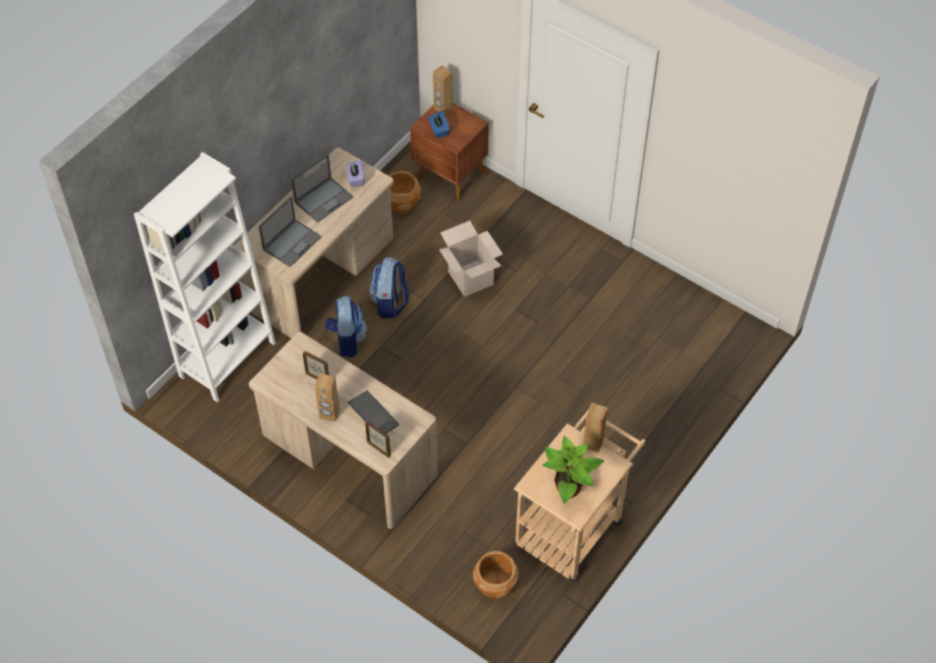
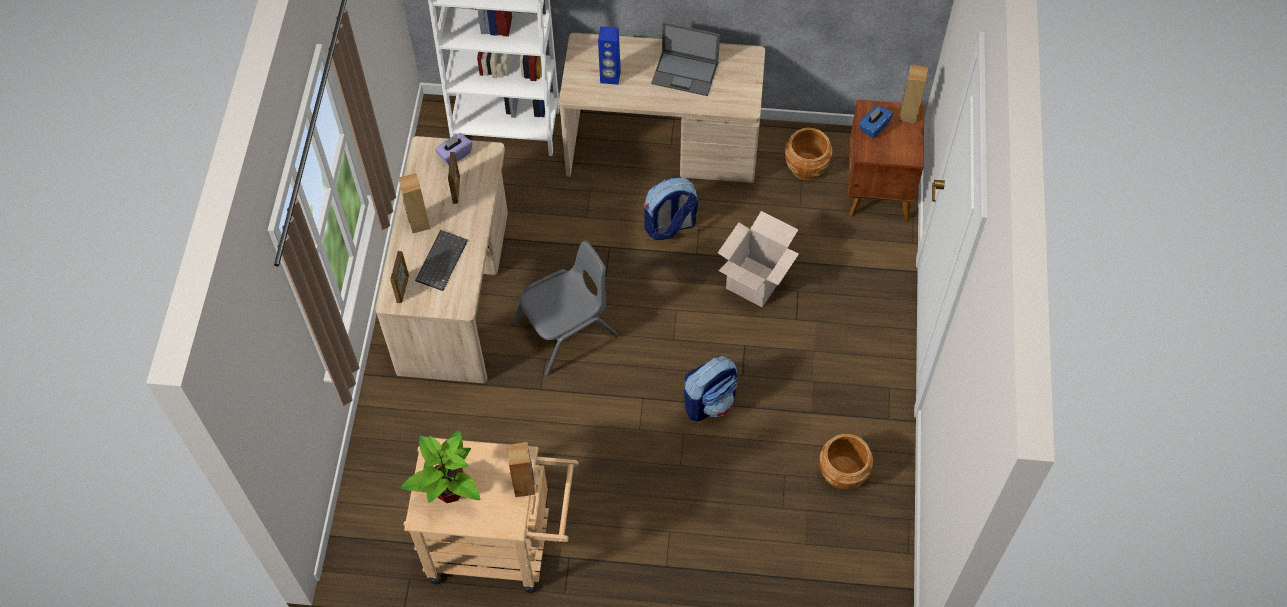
camera: 60 degrees right, 5 degrees up
laptop [259,196,322,267] -> blue speaker [598,26,621,85]
backpack [325,296,367,357] -> backpack moved to [684,356,738,421]
purple tissue box [346,160,365,187] -> purple tissue box moved to [435,133,472,166]
brown planter [473,551,519,599] -> brown planter moved to [820,434,873,489]
none -> grey chair [513,240,618,376]

